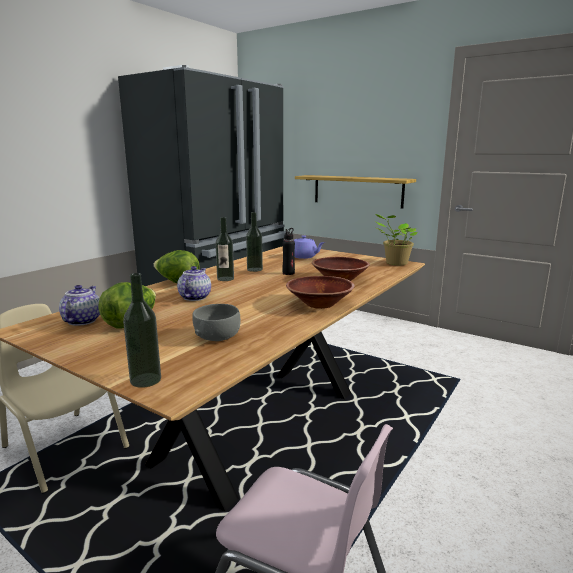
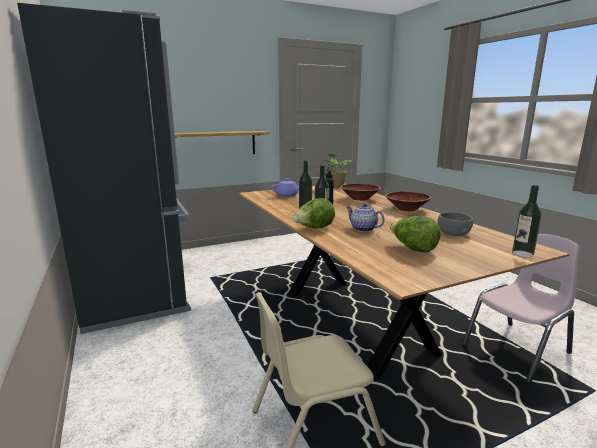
camera: 60 degrees left, 0 degrees up
teapot [59,285,100,326] -> none

